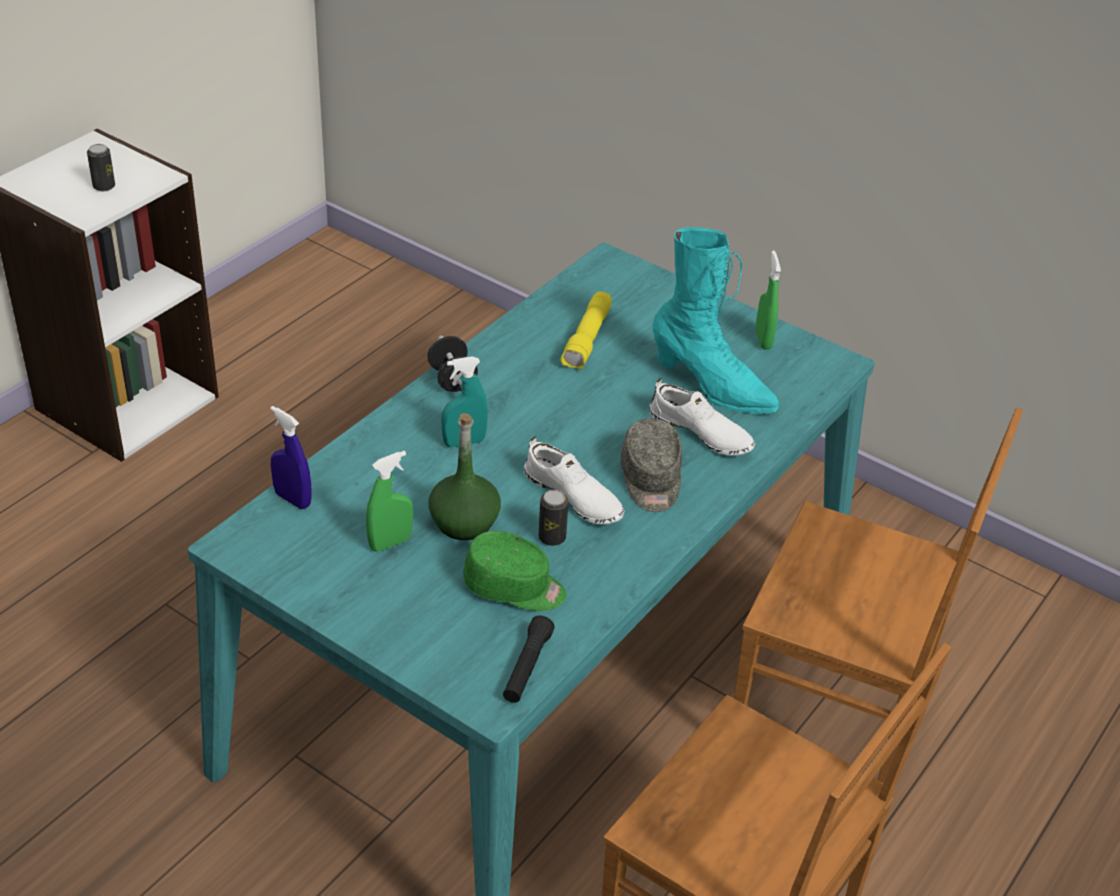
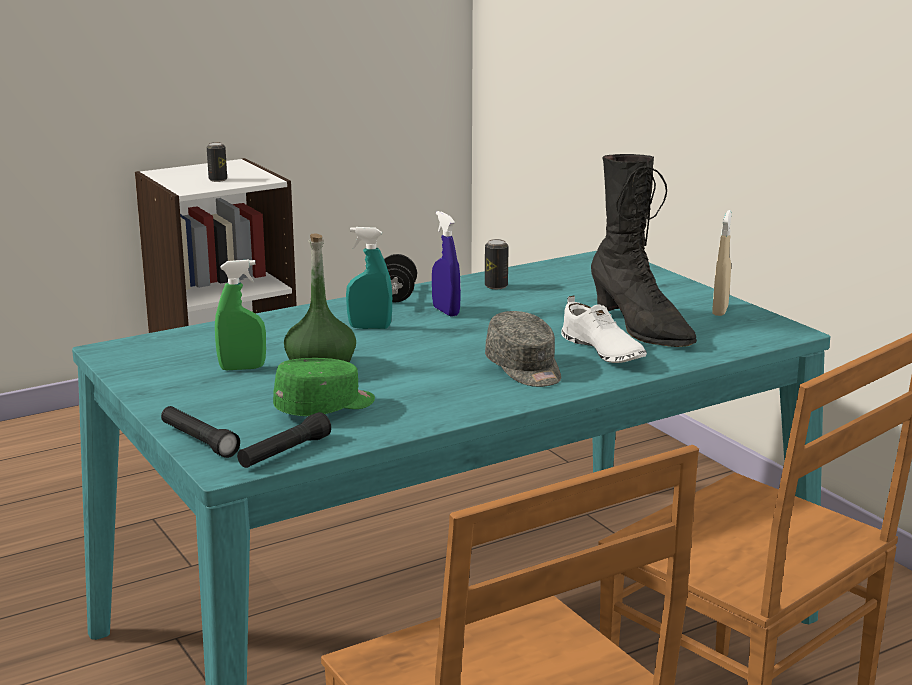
camera: 25 degrees right, 20 degrees down
blue spray bottle [270,406,312,509] -> blue spray bottle moved to [432,211,461,317]
green cap [463,531,566,611] -> green cap turned 75 degrees counterclockwise [273,358,375,416]
white shoe [524,436,624,525] -> none
can [538,490,569,546] -> can moved to [485,239,509,289]
yellow flashlight [561,291,612,369] -> none
grey cap [621,418,682,512] -> grey cap turned 45 degrees counterclockwise [485,311,561,387]
turquoise boot [652,227,779,414] -> black boot [591,154,697,347]
green spray bottle [756,251,781,350] -> beige spray bottle [712,210,732,316]
none -> black flashlight [161,406,240,458]

